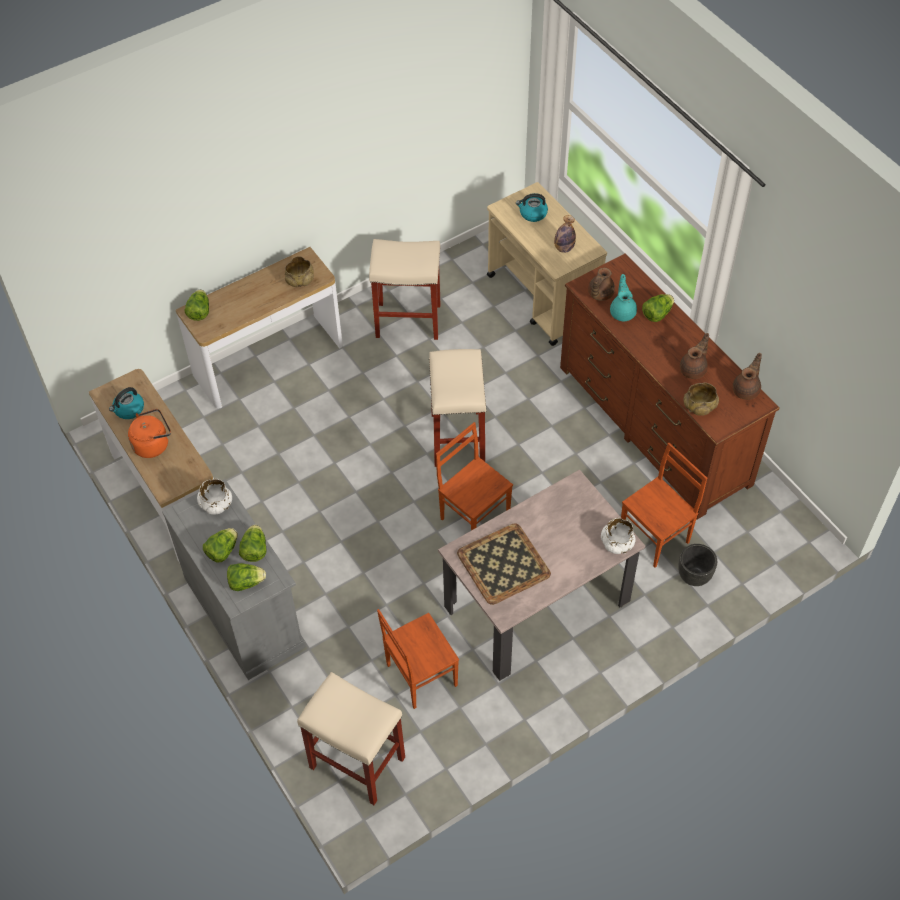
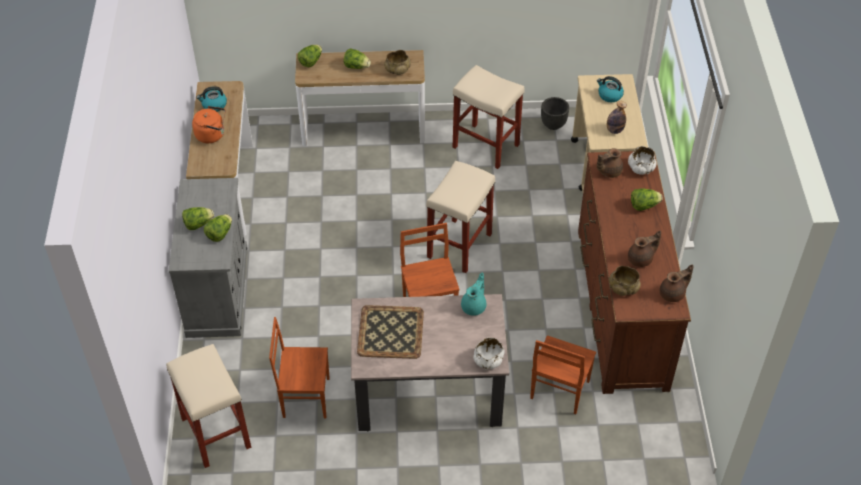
camera: 30 degrees right, 5 degrees down
white bowl [197,479,232,515] -> white bowl moved to [628,146,656,175]
lettuce [227,563,266,591] -> lettuce moved to [343,48,371,69]
turquoise teapot [610,274,637,321] -> turquoise teapot moved to [461,273,486,316]
brown chair [621,443,707,568] -> brown chair turned 120 degrees clockwise [530,335,596,414]
black planter [678,544,717,586] -> black planter moved to [541,97,569,130]

